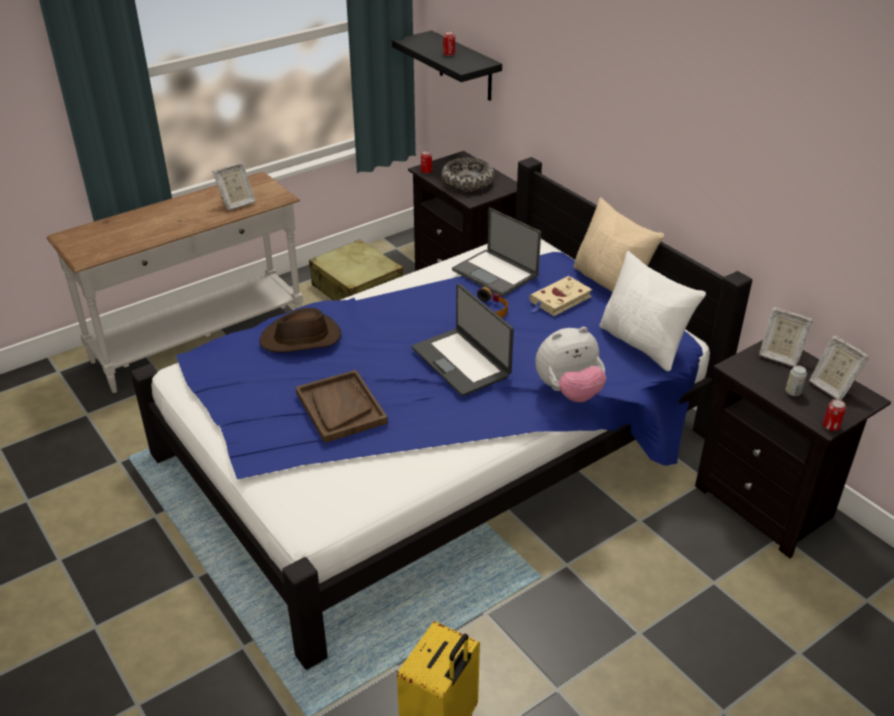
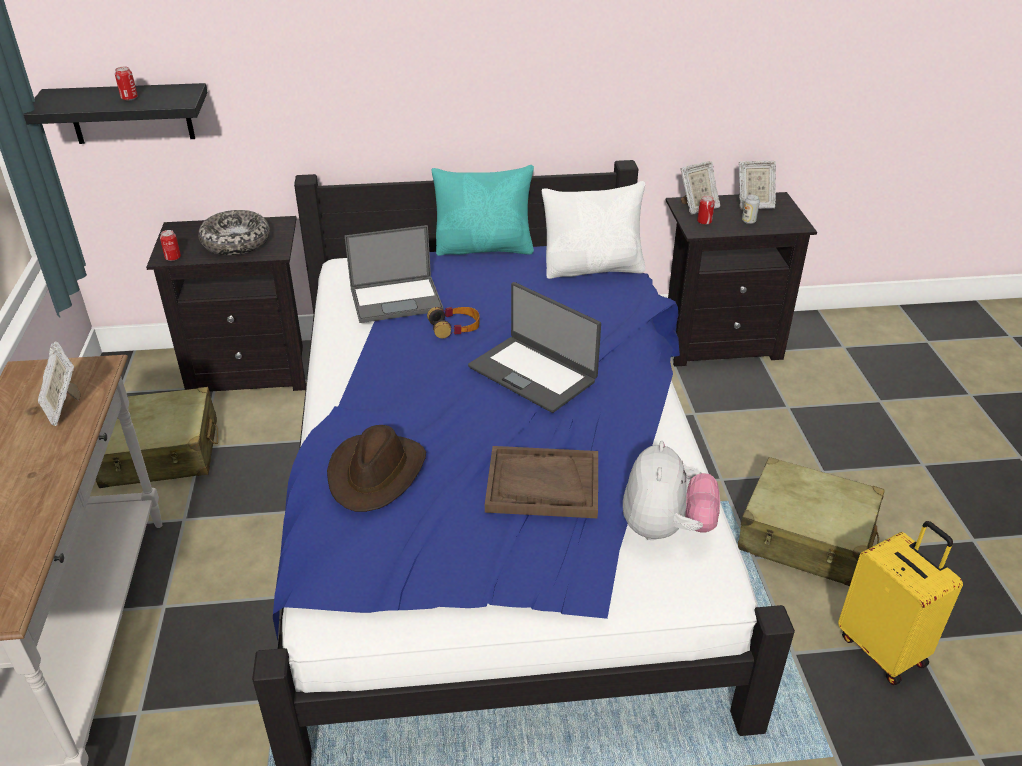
camera: 60 degrees left, 0 degrees up
picture frame [212,162,256,211] -> picture frame turned 150 degrees clockwise [38,341,81,426]
laptop [411,284,514,396] -> laptop turned 45 degrees clockwise [468,282,601,413]
beige book [529,276,592,316] -> none
plush toy [535,327,606,402] -> plush toy moved to [623,441,720,540]
beige pillow [574,197,664,293] -> turquoise pillow [431,165,534,256]
can [823,399,846,431] -> can moved to [697,195,715,225]
none -> beige suitcase [738,457,885,586]

